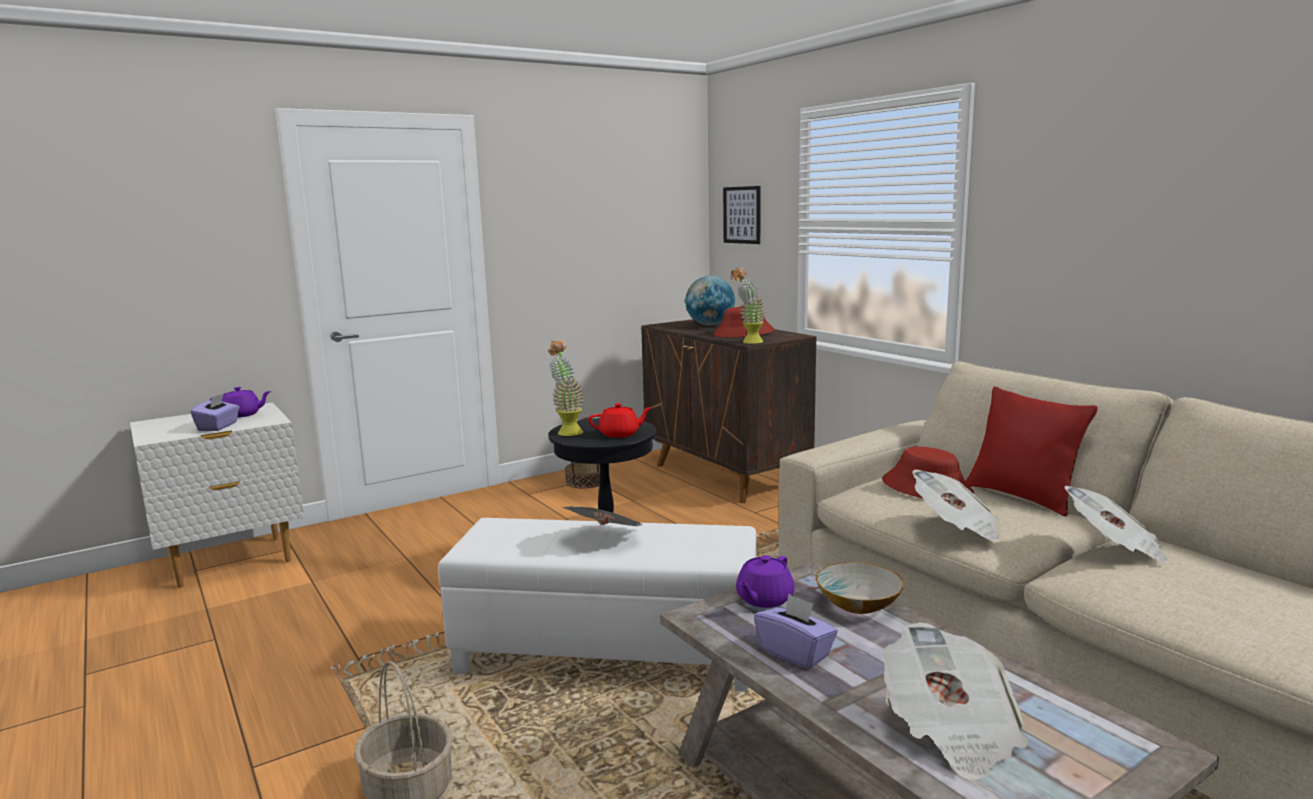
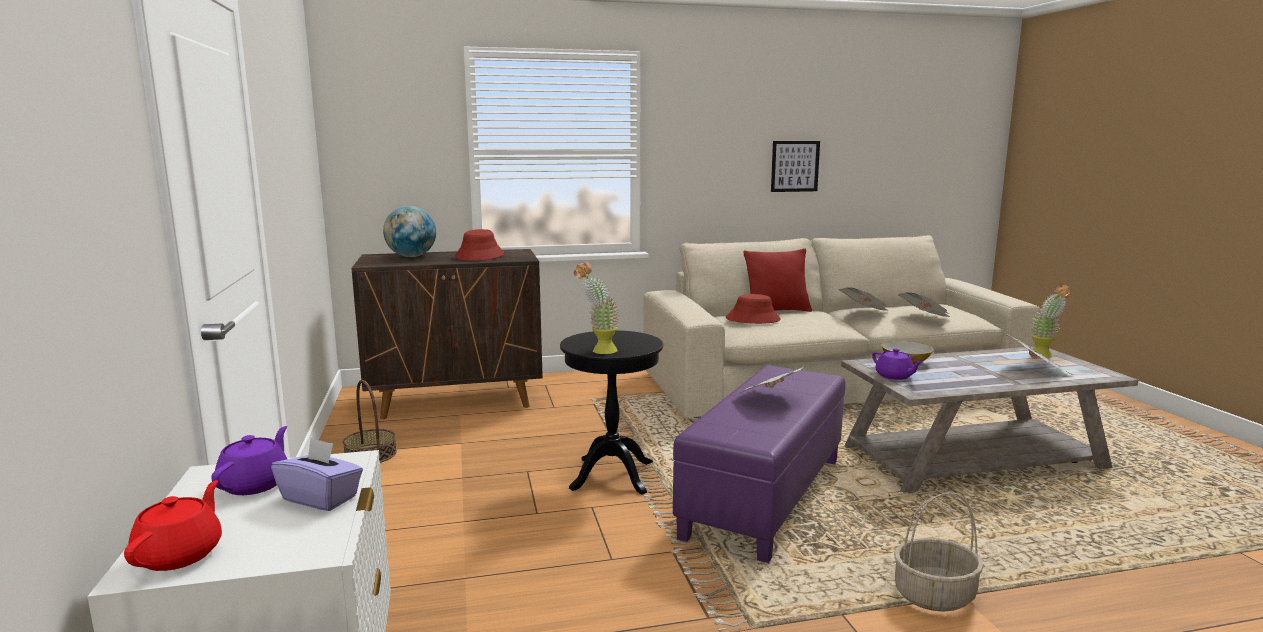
camera: 70 degrees left, 0 degrees up
white ottoman [438,518,757,692] -> purple ottoman [673,365,845,563]
red teapot [588,403,652,438] -> red teapot moved to [124,480,222,571]
picture [723,186,761,244] -> picture moved to [771,141,820,192]
potted plant [731,267,765,344] -> potted plant moved to [1030,284,1070,358]
purple tissue box [754,594,838,669] -> none
newspaper [912,469,1000,542] -> newspaper moved to [898,292,950,317]

